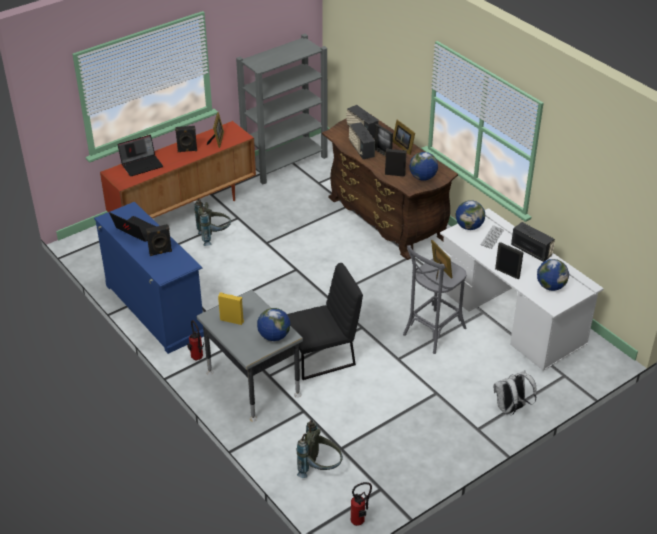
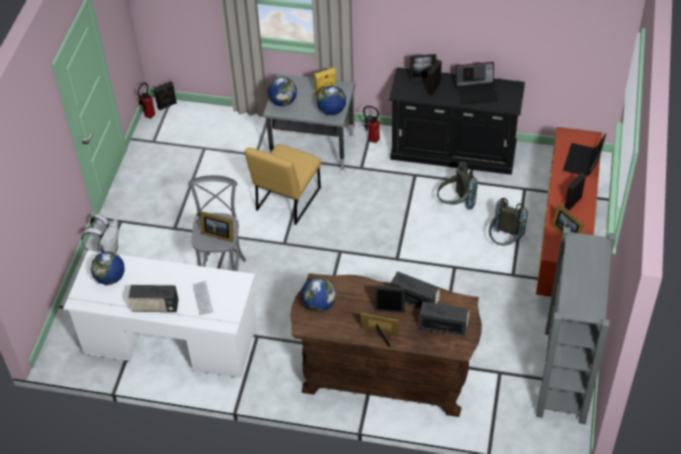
camera: 140 degrees right, 10 degrees up
blue cabinet [94,202,204,354] -> black cabinet [389,68,525,175]
black chair [287,263,363,380] -> yellow chair [244,144,321,225]
grey backpack [296,420,343,478] -> grey backpack moved to [437,161,478,210]
black speaker [385,148,407,177] -> black speaker moved to [154,81,177,111]
globe [456,200,485,230] -> globe moved to [316,85,346,115]
picture frame [495,242,524,279] -> picture frame moved to [410,54,436,81]

